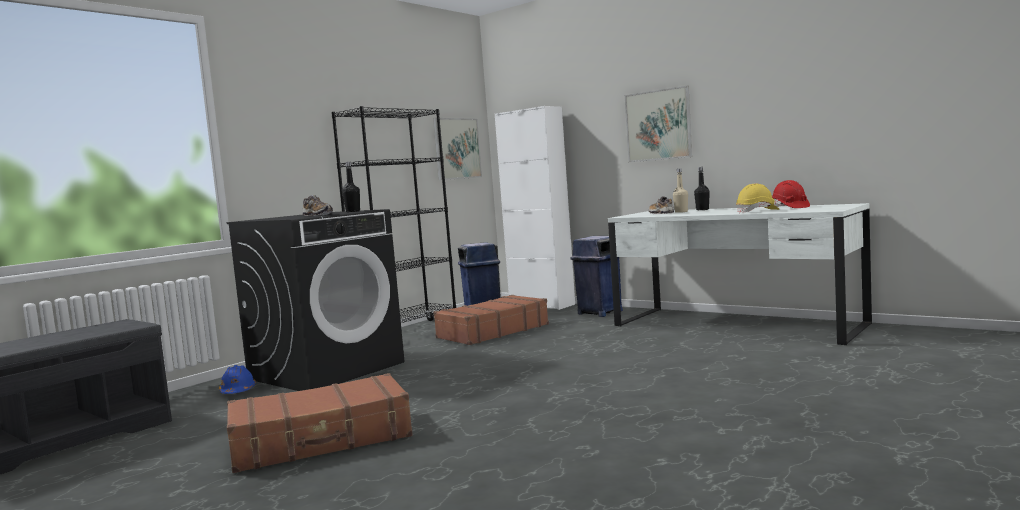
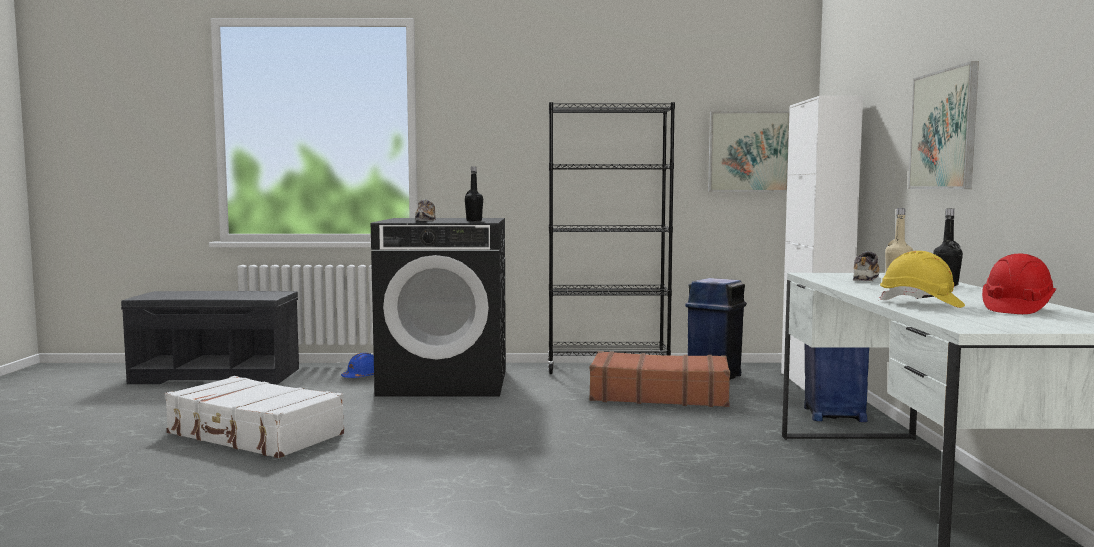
camera: 50 degrees right, 0 degrees up
brown suitcase [227,373,413,473] -> white suitcase [165,376,344,458]

